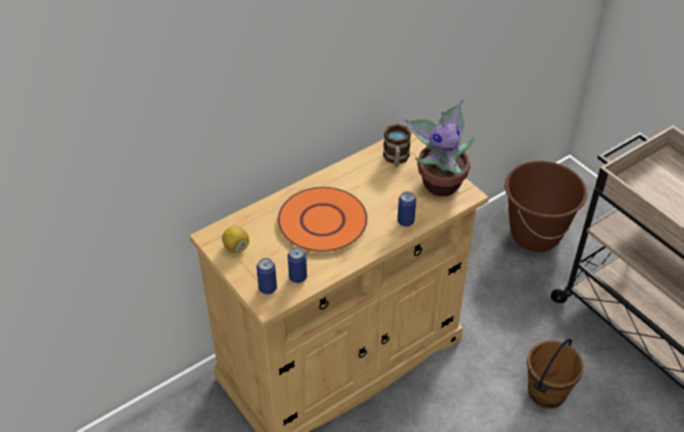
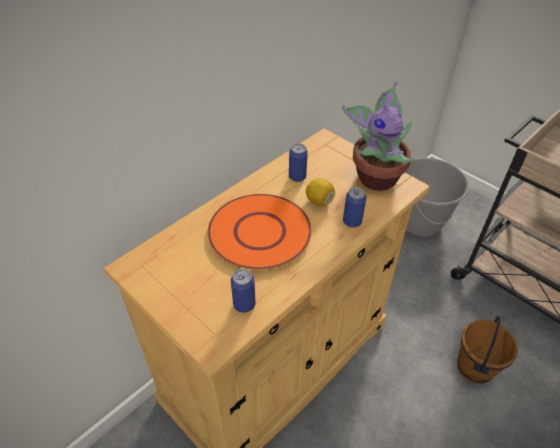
camera: 10 degrees left, 0 degrees up
lemon [222,226,249,253] -> lemon moved to [306,178,335,206]
can [257,258,277,294] -> can moved to [289,143,308,182]
mug [383,124,411,167] -> none
brown bucket [505,161,587,252] -> grey bucket [405,158,470,237]

